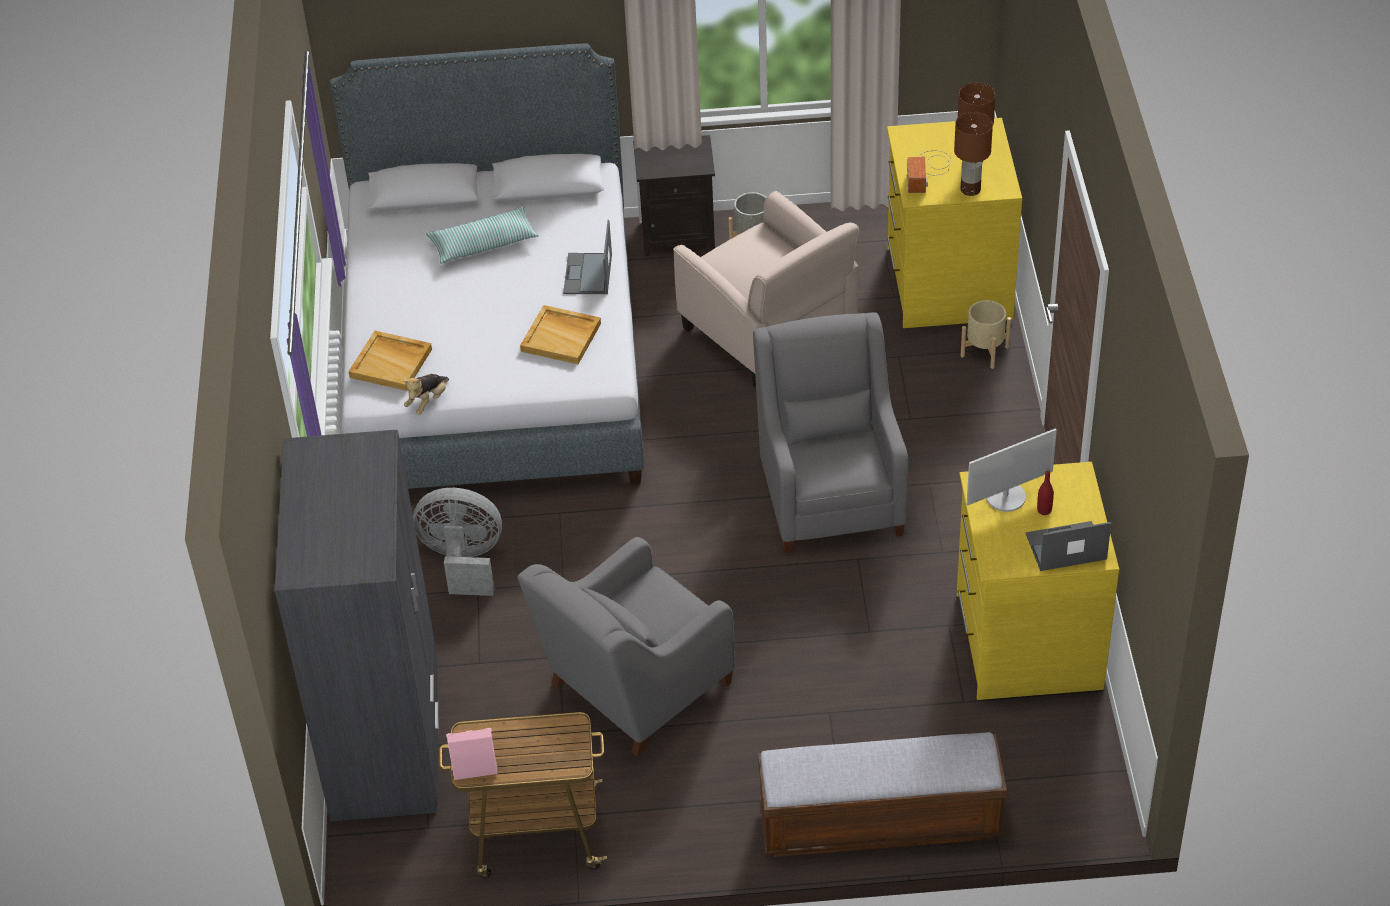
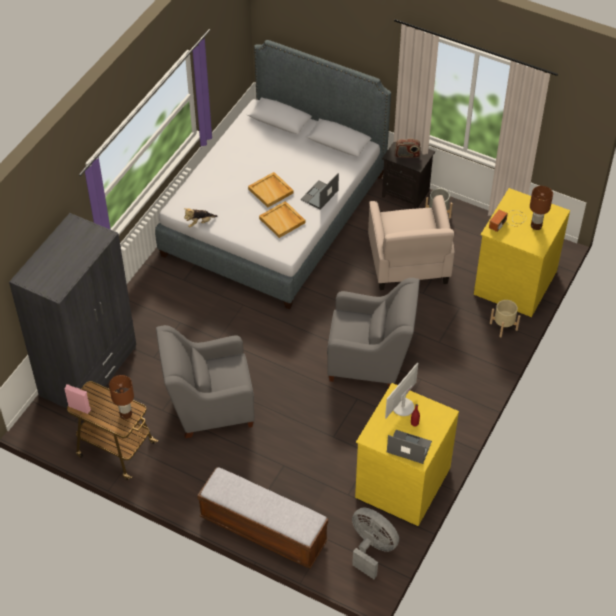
camera: 30 degrees right, 5 degrees up
beige tray [348,331,432,391] -> beige tray moved to [248,172,294,208]
grey fan [413,488,502,596] -> grey fan moved to [352,508,399,579]
pillow [426,206,539,264] -> none
grey armchair [753,313,909,553] -> grey armchair turned 75 degrees clockwise [327,278,420,387]
brown table lamp [954,112,993,196] -> brown table lamp moved to [109,375,134,419]
monitor [967,428,1057,512] -> monitor turned 120 degrees clockwise [385,362,418,418]
none -> radio [394,139,421,158]

